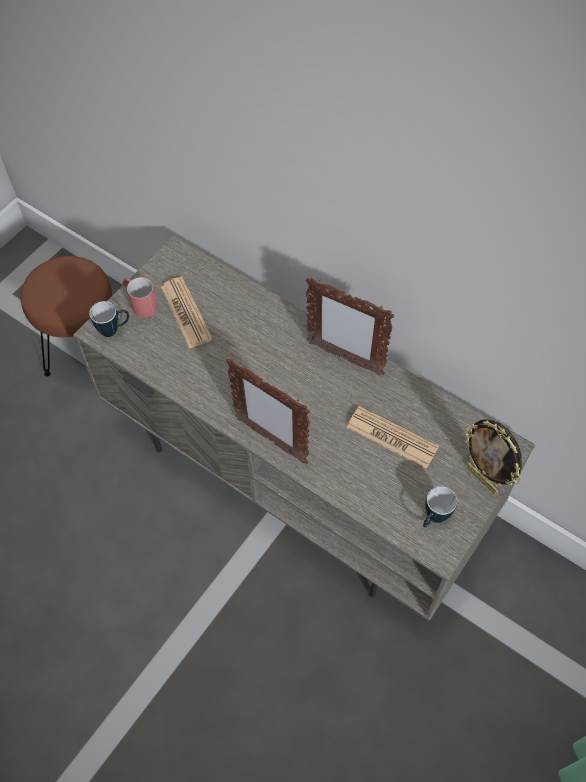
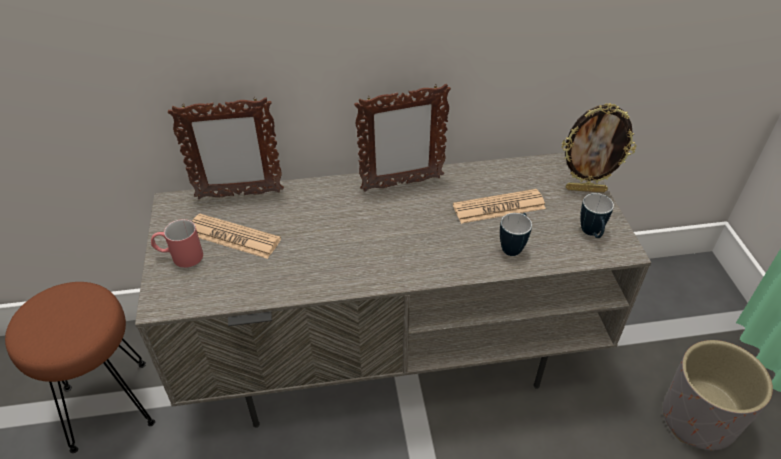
camera: 45 degrees left, 15 degrees down
mug [89,301,129,337] -> mug moved to [500,213,532,256]
picture frame [226,359,310,464] -> picture frame moved to [168,97,284,199]
none -> grey planter [663,340,773,450]

